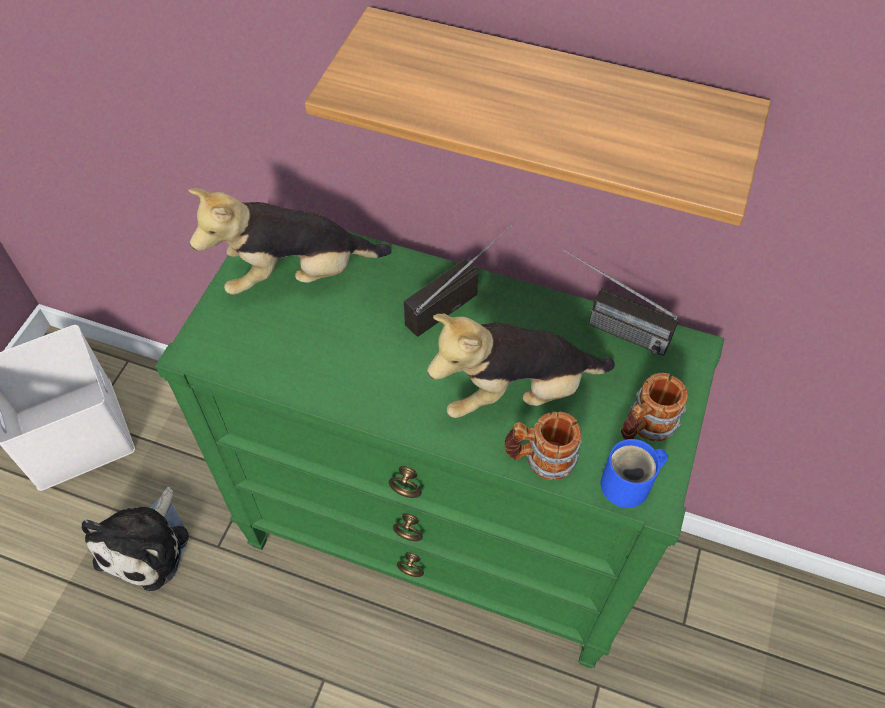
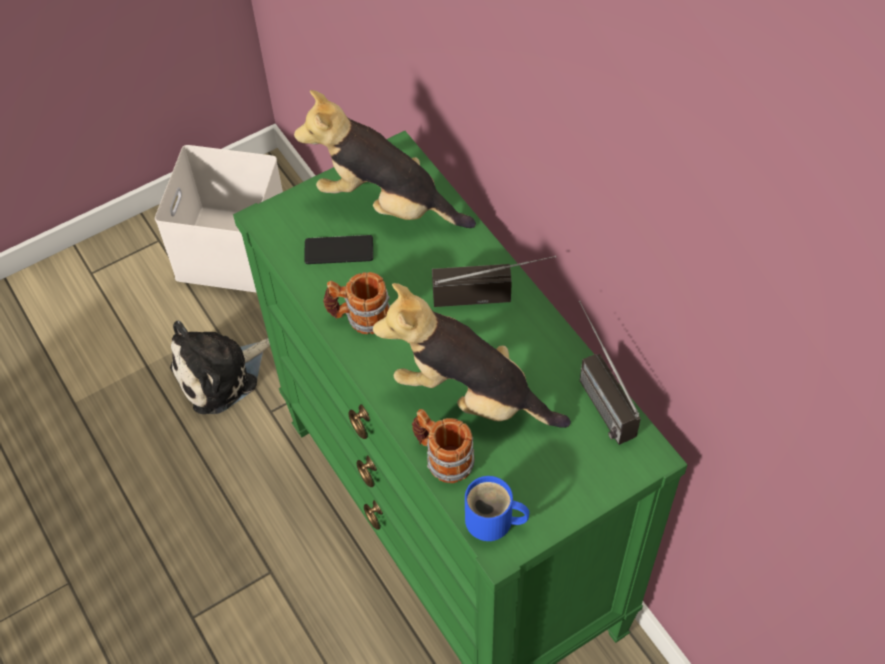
camera: 40 degrees right, 0 degrees up
shelf [305,7,771,226] -> none
mug [621,373,688,441] -> mug moved to [323,272,390,334]
none -> phone [304,235,373,264]

